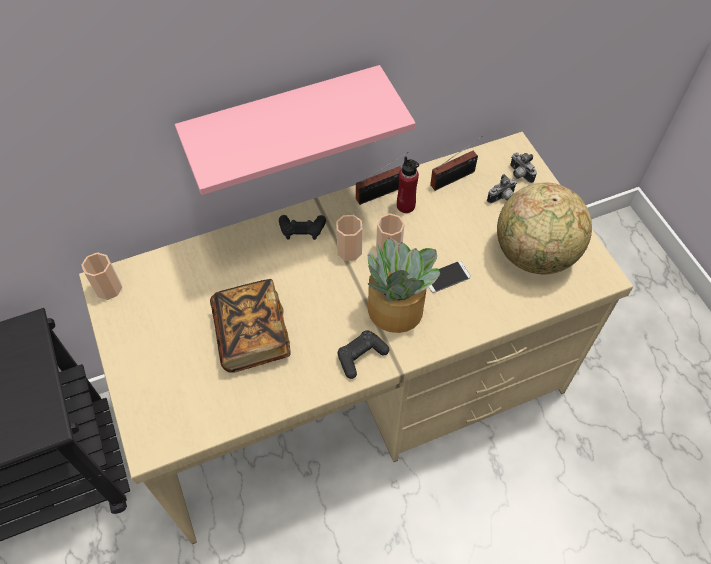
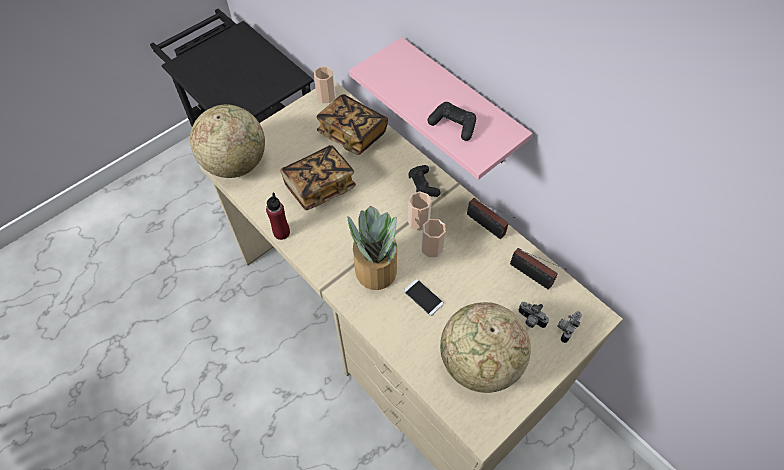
camera: 70 degrees right, 0 degrees up
black game controller [338,331,389,379] -> black game controller moved to [428,102,476,141]
red bottle [397,156,419,213] -> red bottle moved to [266,193,290,240]
none -> globe [190,105,265,178]
none -> book [316,94,388,155]

